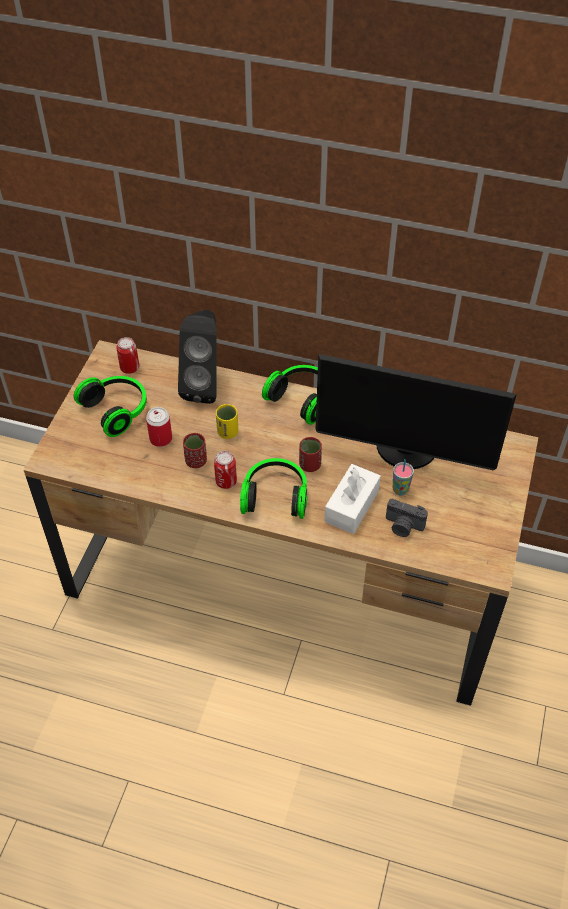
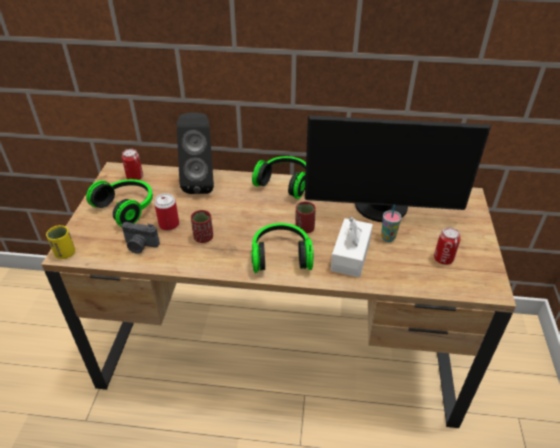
camera: 10 degrees left, 10 degrees down
can [214,451,237,489] -> can moved to [434,227,461,265]
yellow cup [216,404,238,439] -> yellow cup moved to [46,225,75,259]
camera [386,499,428,537] -> camera moved to [122,222,160,254]

